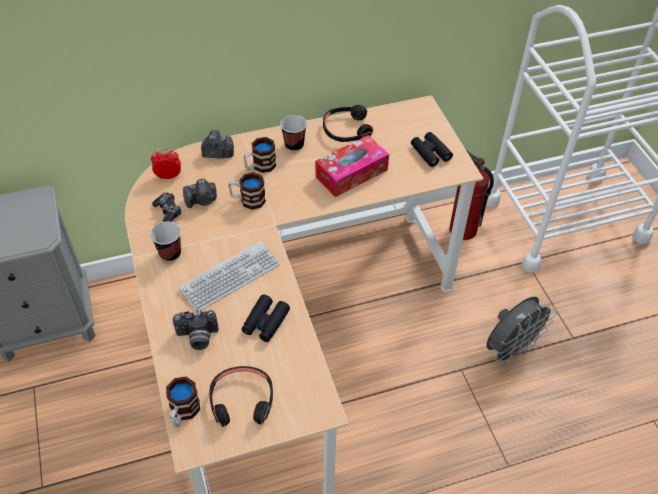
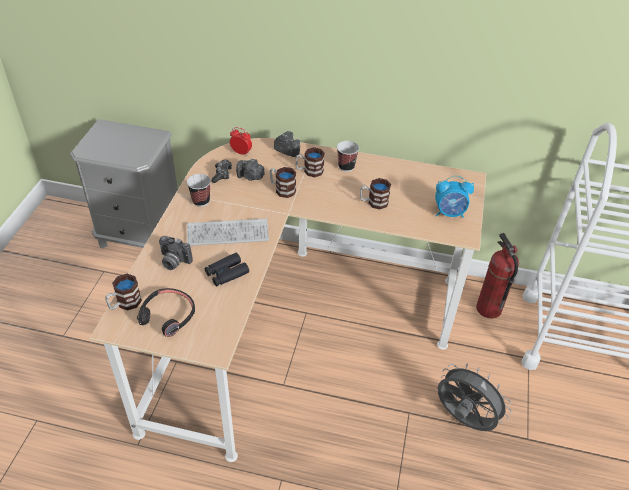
camera: 30 degrees right, 5 degrees down
tissue box [315,135,389,197] -> mug [360,178,391,209]
black headphones [323,105,373,142] -> none
black binoculars [411,132,453,167] -> alarm clock [435,176,474,218]
grey fan [487,297,556,366] -> grey fan turned 135 degrees counterclockwise [437,363,512,431]

